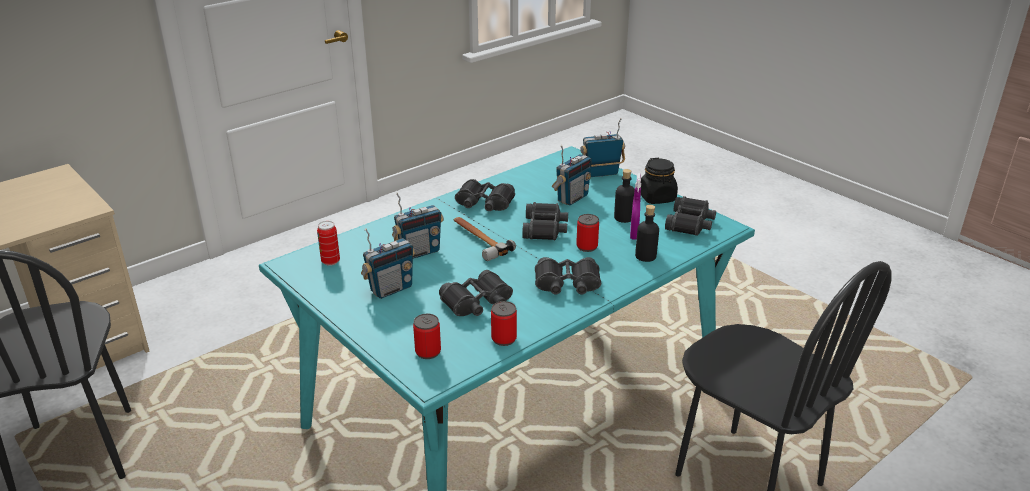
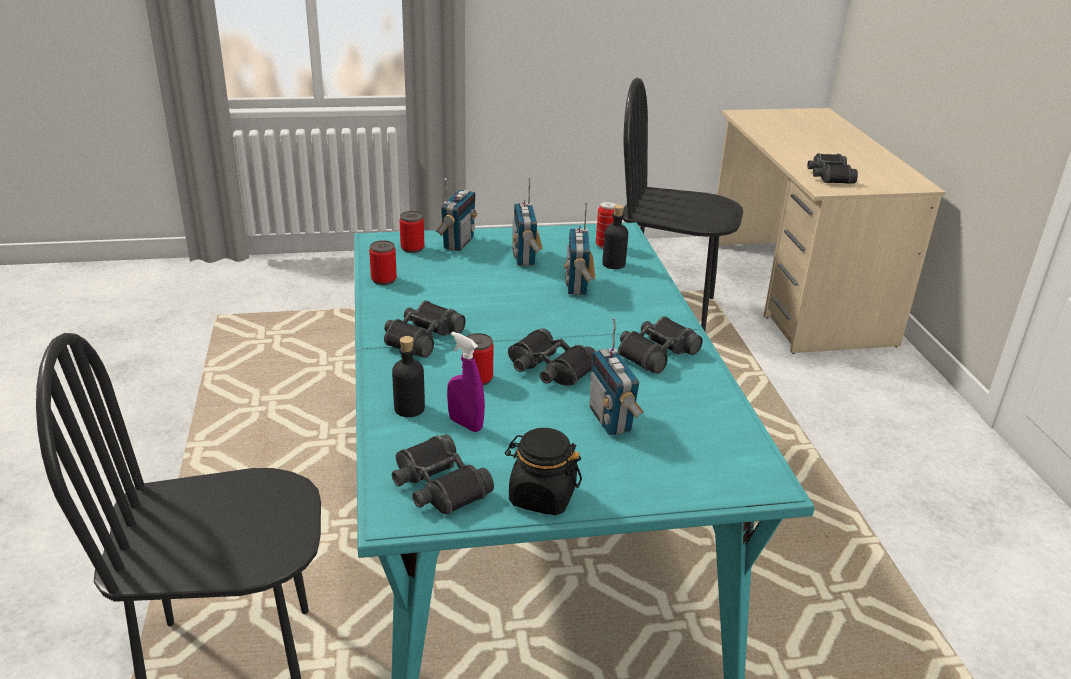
camera: 120 degrees right, 0 degrees up
black binoculars [439,270,513,316] -> black binoculars moved to [807,153,858,184]
hammer [454,217,516,261] -> none
radio [580,118,625,177] -> radio moved to [436,178,477,251]
black bottle [614,169,635,223] -> black bottle moved to [602,205,628,269]

